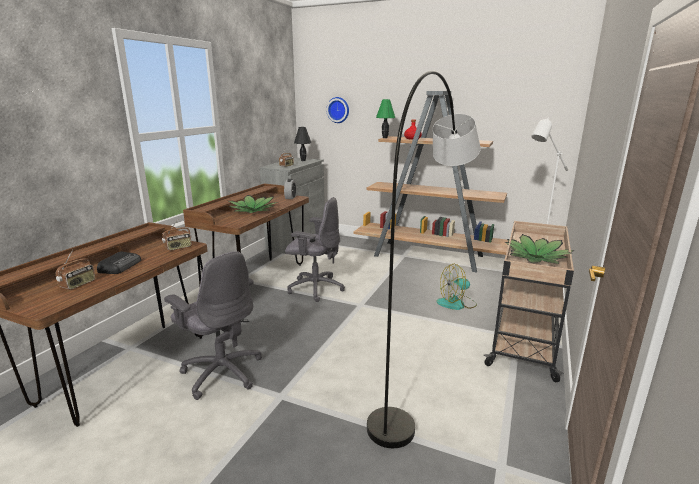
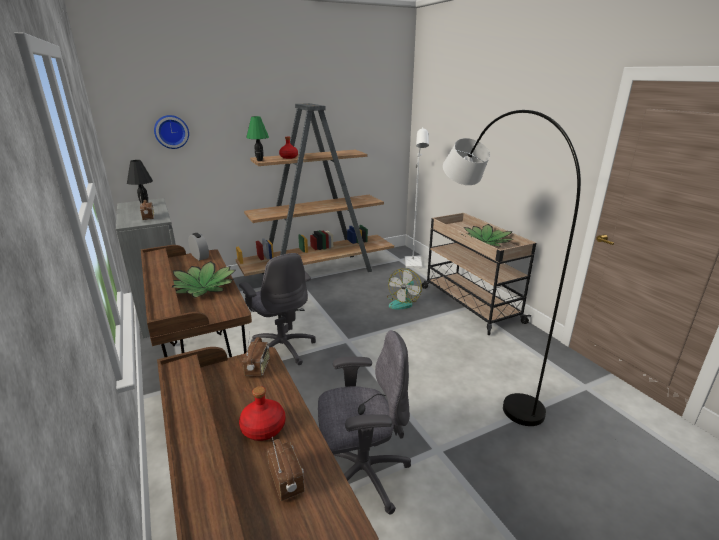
camera: 50 degrees left, 5 degrees up
radio [97,251,141,274] -> red bottle [239,386,286,441]
grey office chair [285,197,345,302] -> grey office chair turned 90 degrees clockwise [239,253,316,365]

